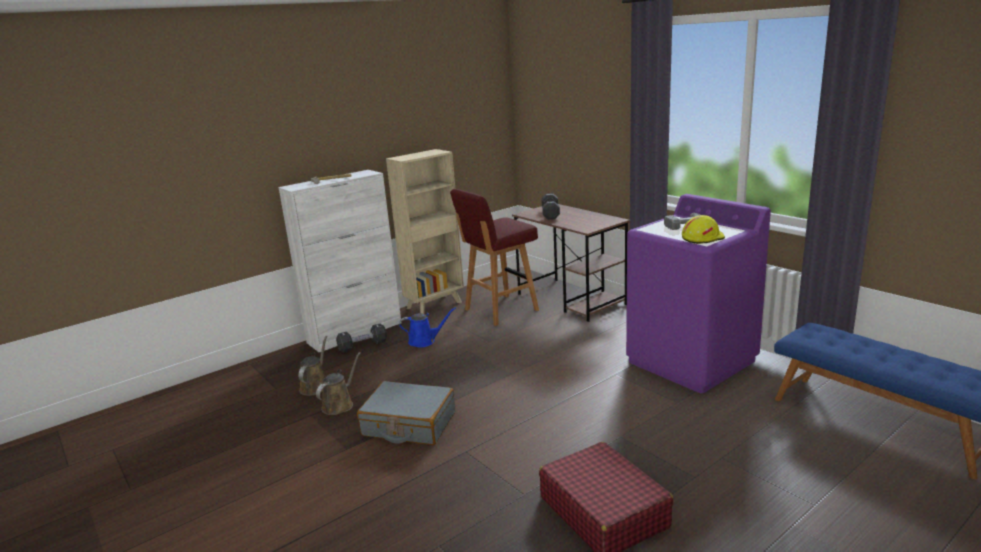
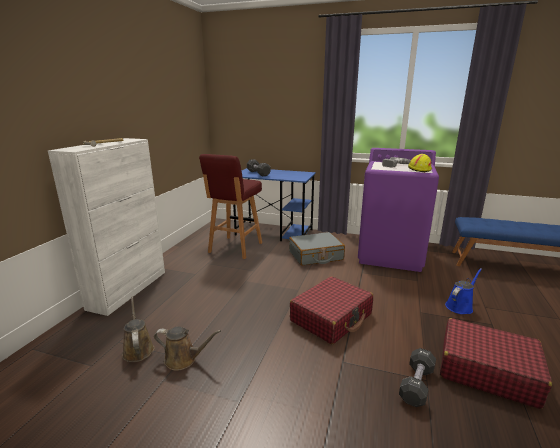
camera: 35 degrees left, 0 degrees up
brown watering can [316,352,361,415] -> brown watering can turned 105 degrees clockwise [154,327,221,371]
black dumbbell [336,323,387,353] -> black dumbbell moved to [399,348,436,407]
grey suitcase [357,381,455,445] -> grey suitcase moved to [289,232,345,265]
beige bookcase [386,149,464,314] -> none
blue watering can [399,307,456,347] -> blue watering can moved to [445,268,482,314]
brown desk [512,204,630,322] -> blue desk [233,168,316,241]
none -> red suitcase [290,276,373,344]

